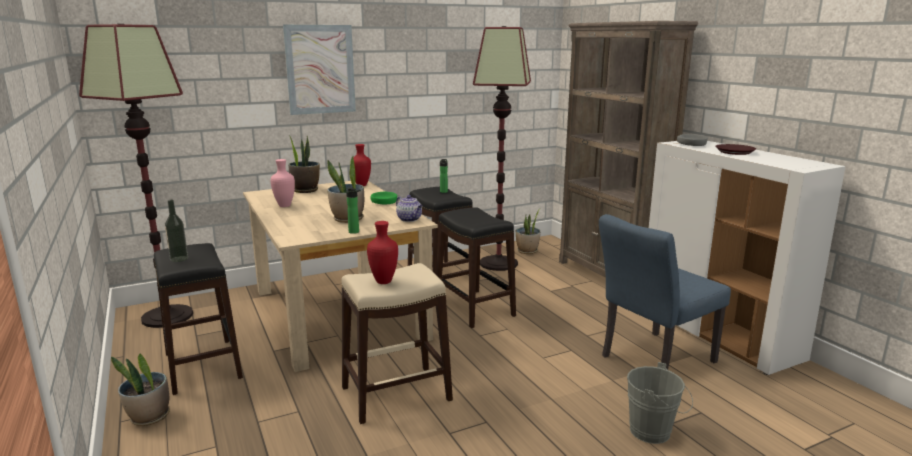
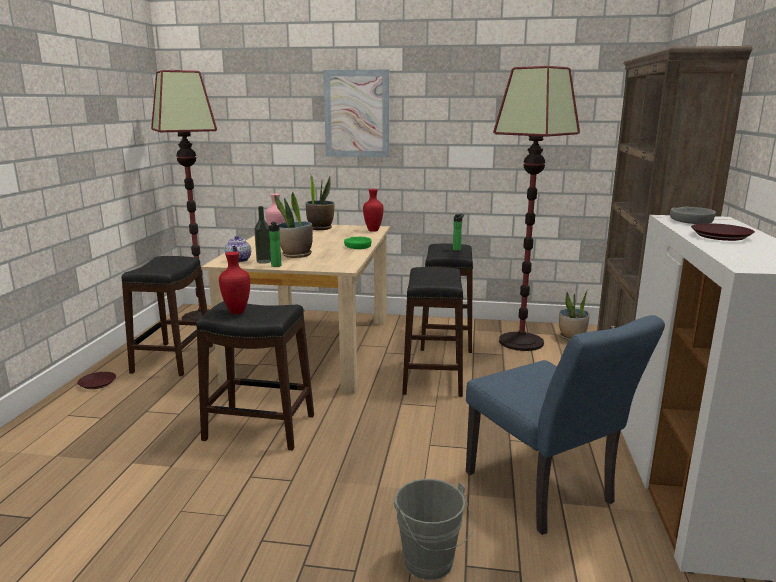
camera: 35 degrees right, 0 degrees up
potted plant [111,353,170,426] -> brown plate [77,372,116,389]
bottle [165,200,188,262] -> bottle moved to [254,206,271,264]
beige stool [341,263,453,424] -> black stool [196,301,314,450]
teapot [396,195,422,222] -> teapot moved to [225,236,251,263]
blue chair [599,214,731,370] -> blue chair turned 120 degrees counterclockwise [466,315,665,535]

